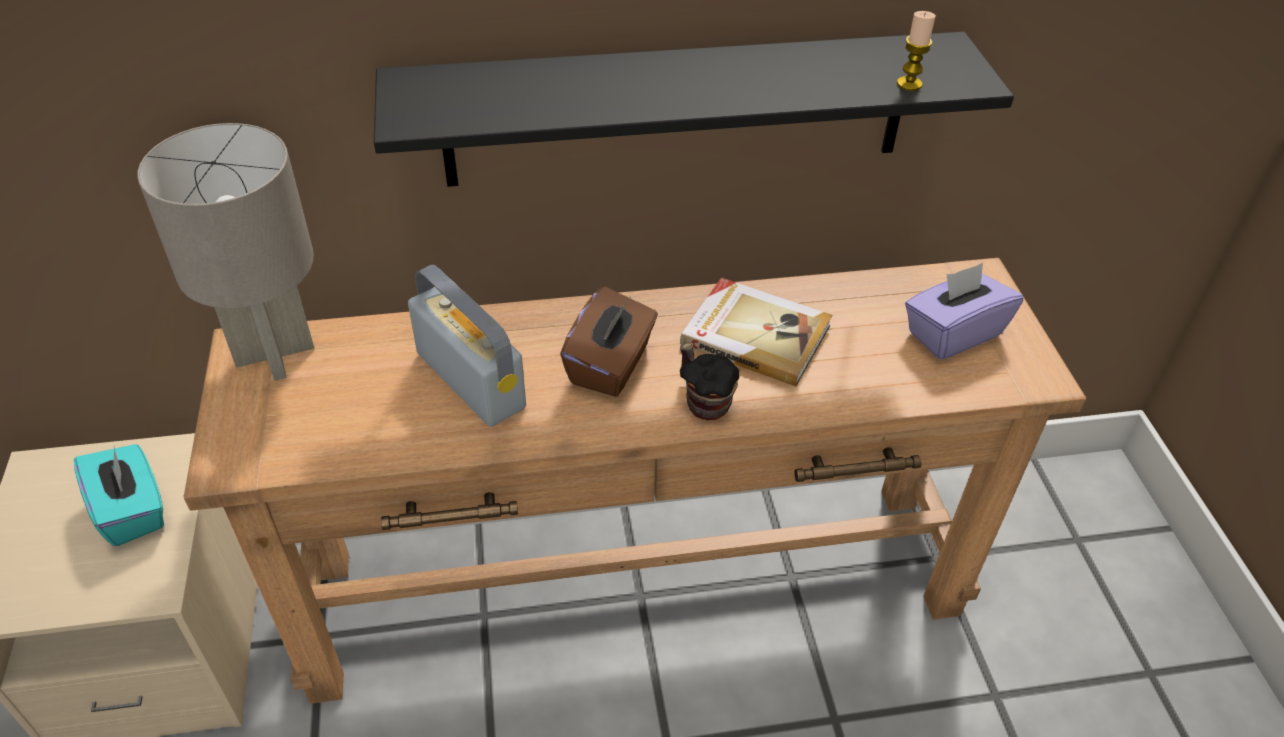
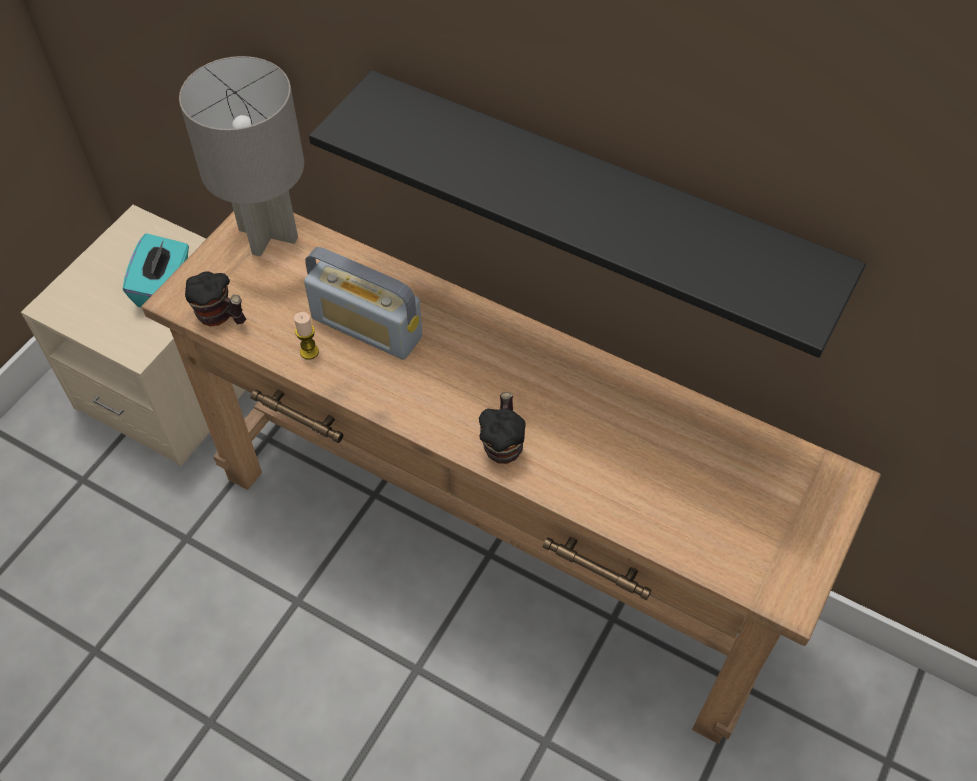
camera: 40 degrees right, 10 degrees up
radio [408,265,526,427] -> radio turned 120 degrees clockwise [304,247,422,360]
brown tissue box [560,286,658,397] -> none
book [680,278,832,386] -> none
candle [897,11,936,91] -> candle moved to [294,312,319,360]
purple tissue box [905,263,1023,360] -> none
none -> mug [185,271,246,327]

